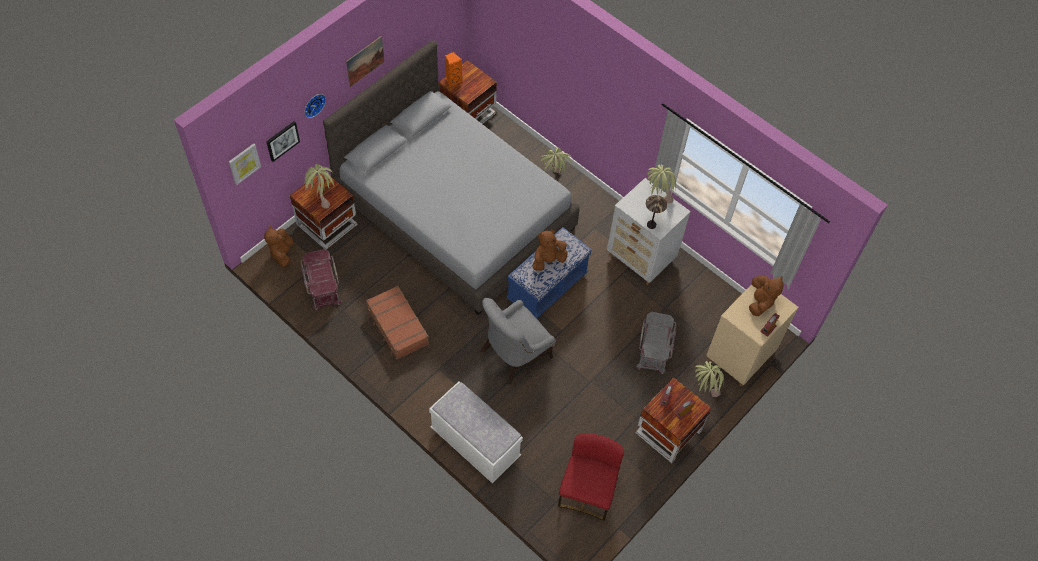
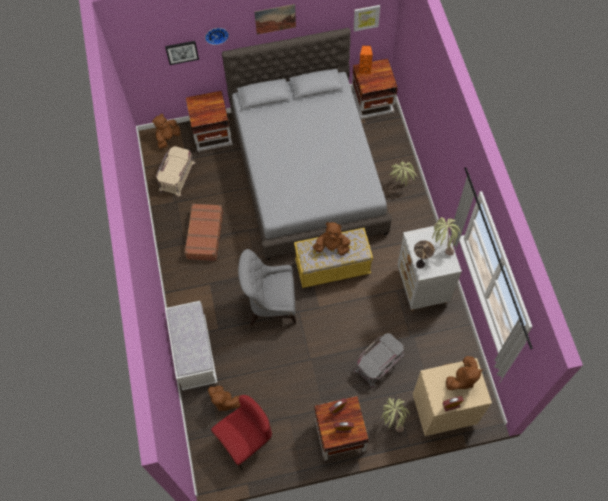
camera: 40 degrees right, 5 degrees up
picture [229,143,261,185] -> picture moved to [354,5,380,32]
red storage box [301,249,342,310] -> beige storage box [156,146,196,197]
potted plant [304,164,334,209] -> none
blue bench [507,227,592,319] -> yellow bench [294,228,373,288]
none -> brown plush toy [208,386,241,411]

